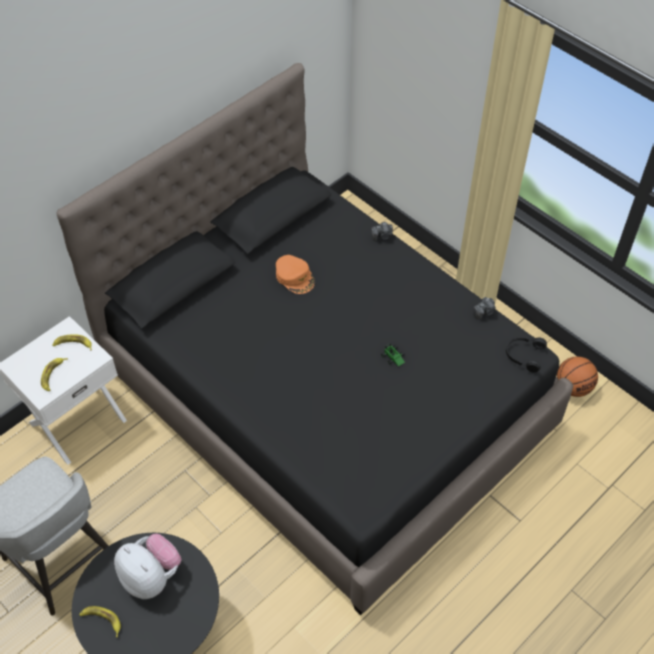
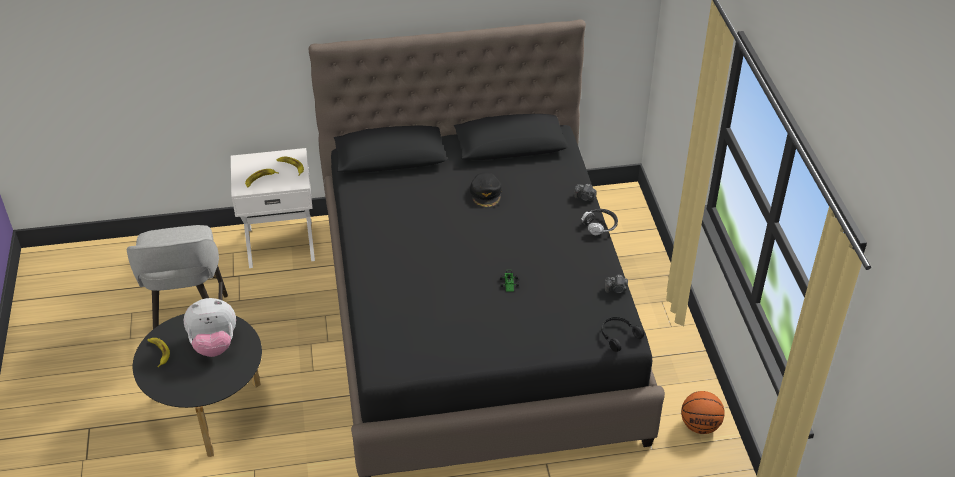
camera: 35 degrees right, 10 degrees down
plush toy [114,534,181,599] -> plush toy turned 90 degrees clockwise [183,298,236,357]
orange cap [276,255,315,294] -> black cap [470,172,502,208]
none -> headphones [582,209,618,235]

